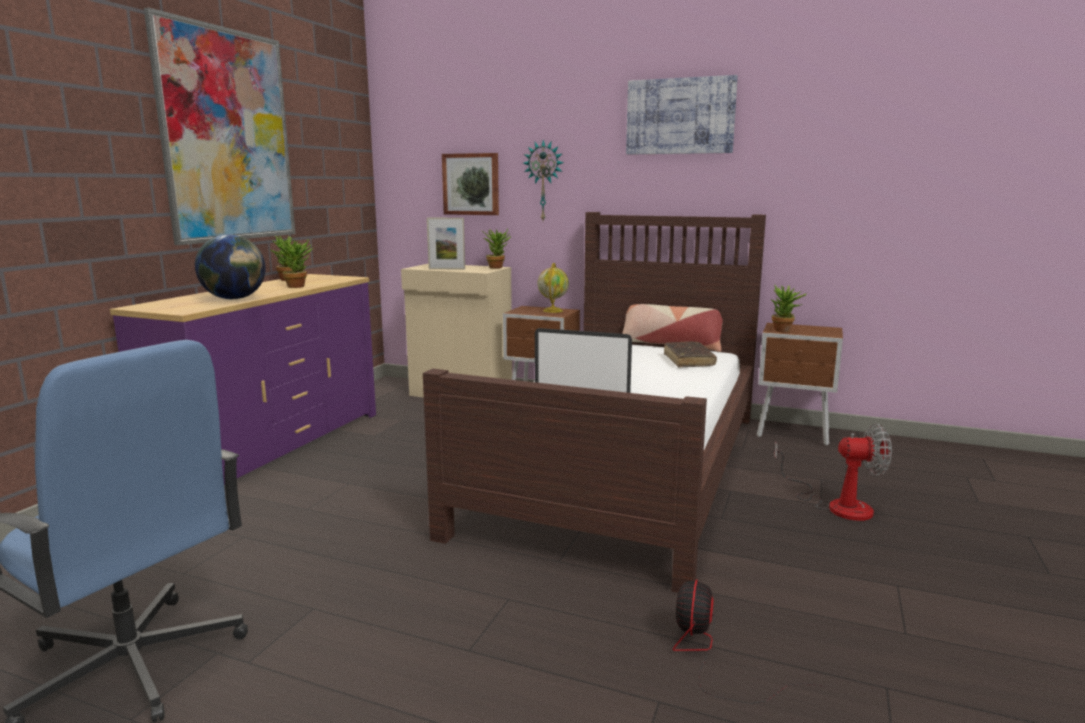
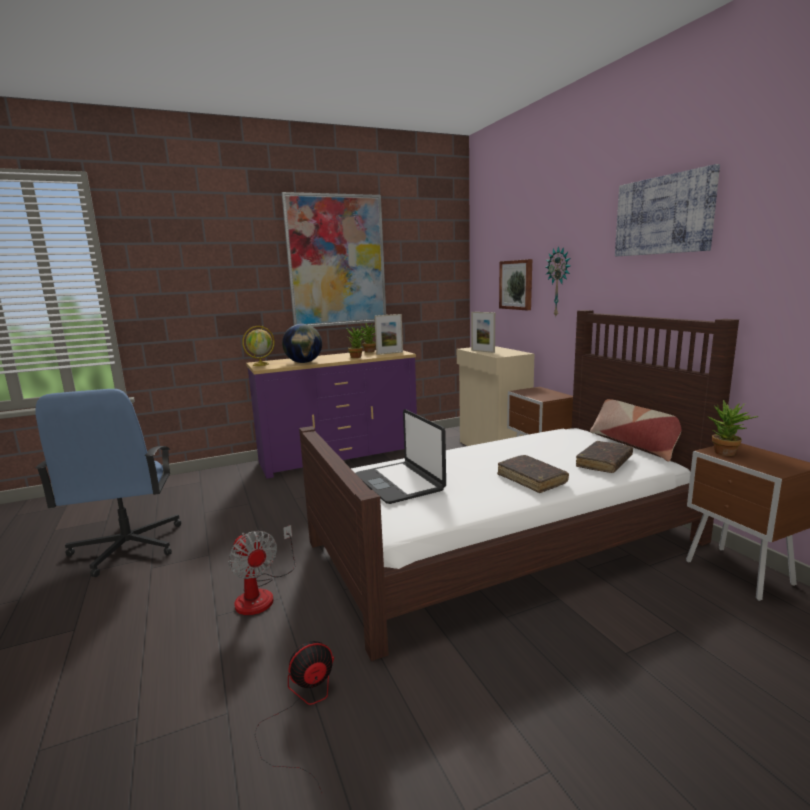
camera: 45 degrees right, 0 degrees up
potted plant [484,229,511,269] -> none
globe [538,263,569,313] -> globe moved to [242,326,275,366]
fan [774,424,892,521] -> fan moved to [228,525,296,615]
none -> picture frame [374,314,403,355]
none -> brown book [497,455,569,493]

